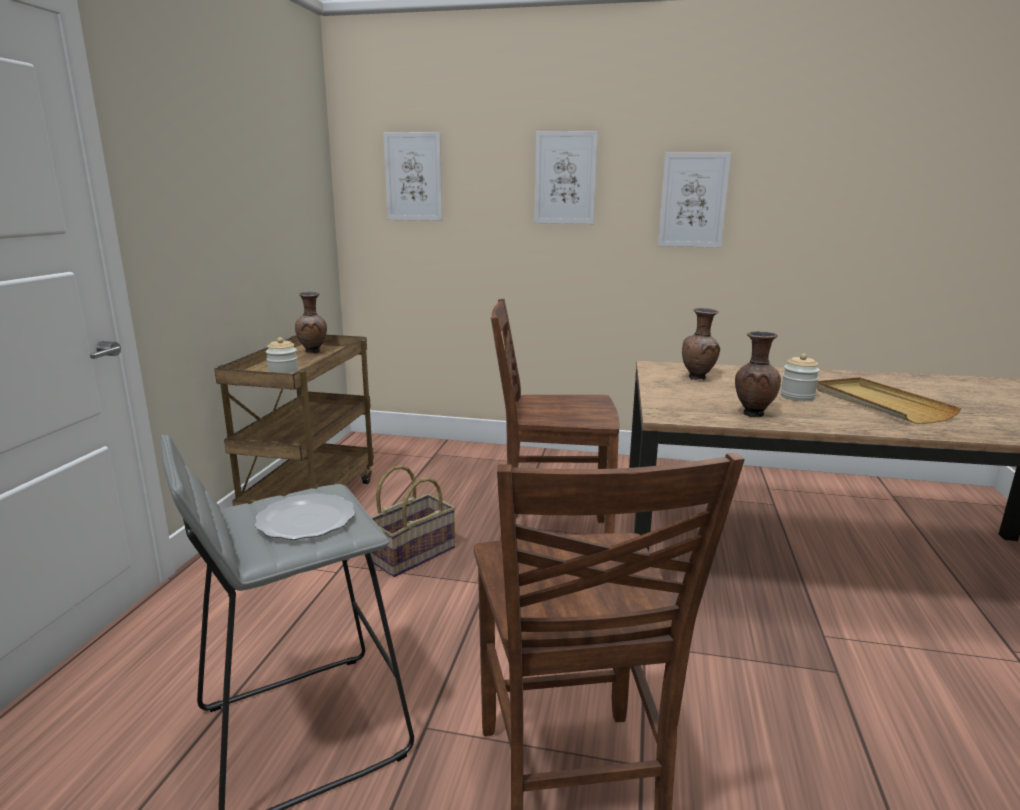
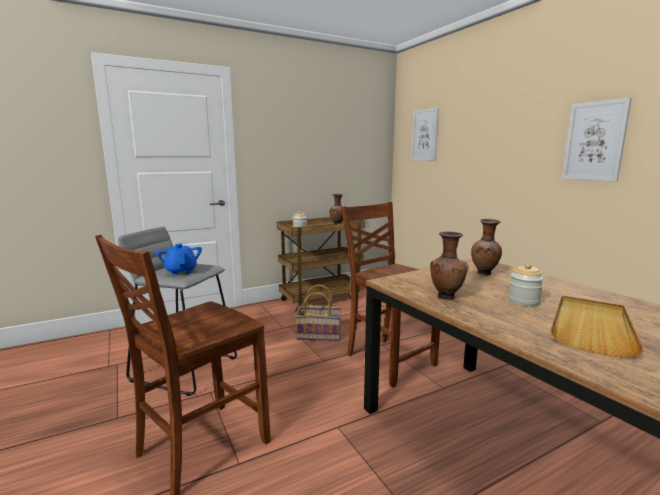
camera: 50 degrees right, 5 degrees down
plate [255,493,355,540] -> blue teapot [156,244,202,275]
picture [534,131,598,224] -> none

